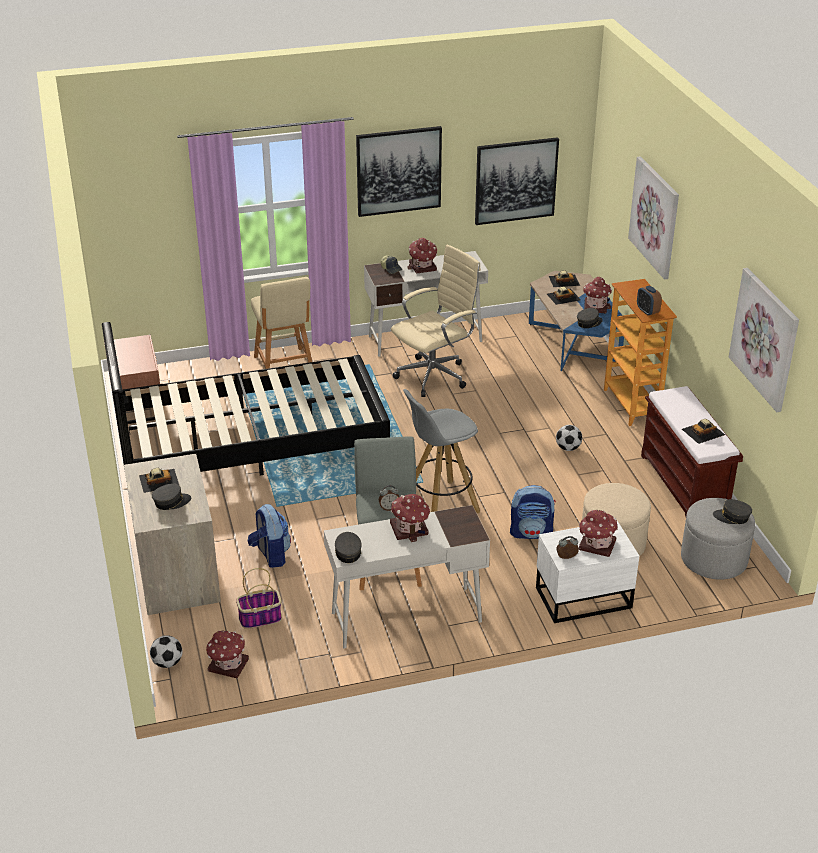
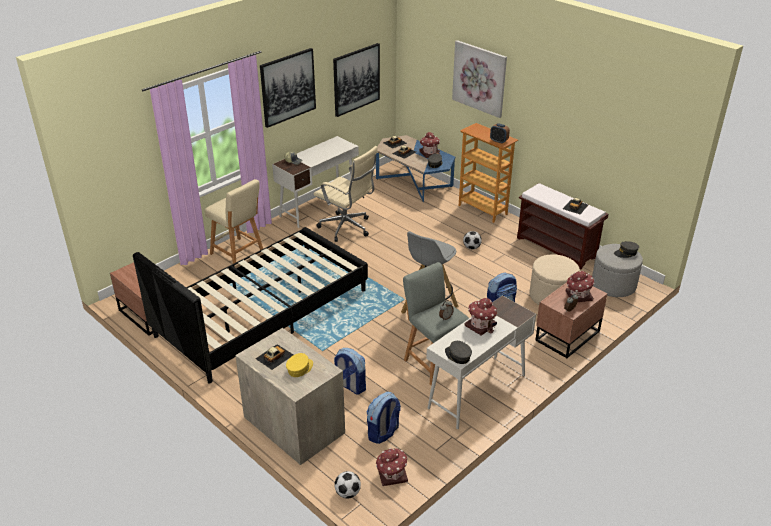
camera: 30 degrees left, 0 degrees up
grey cap [152,483,191,510] -> yellow cap [286,353,313,377]
basket [236,568,282,629] -> backpack [367,392,401,444]
beige office chair [391,244,481,397] -> beige office chair turned 105 degrees clockwise [314,146,378,242]
toy house [407,238,437,274] -> none
white nightstand [536,521,639,623] -> brown nightstand [535,282,607,358]
picture [729,268,799,412] -> none

